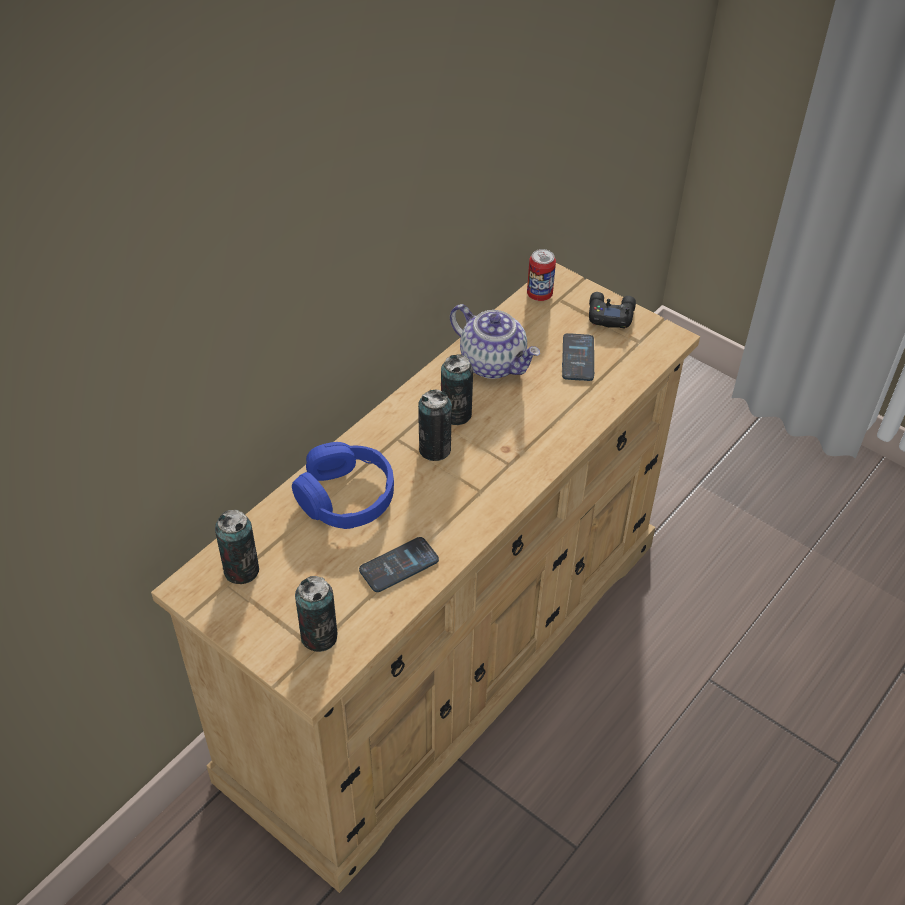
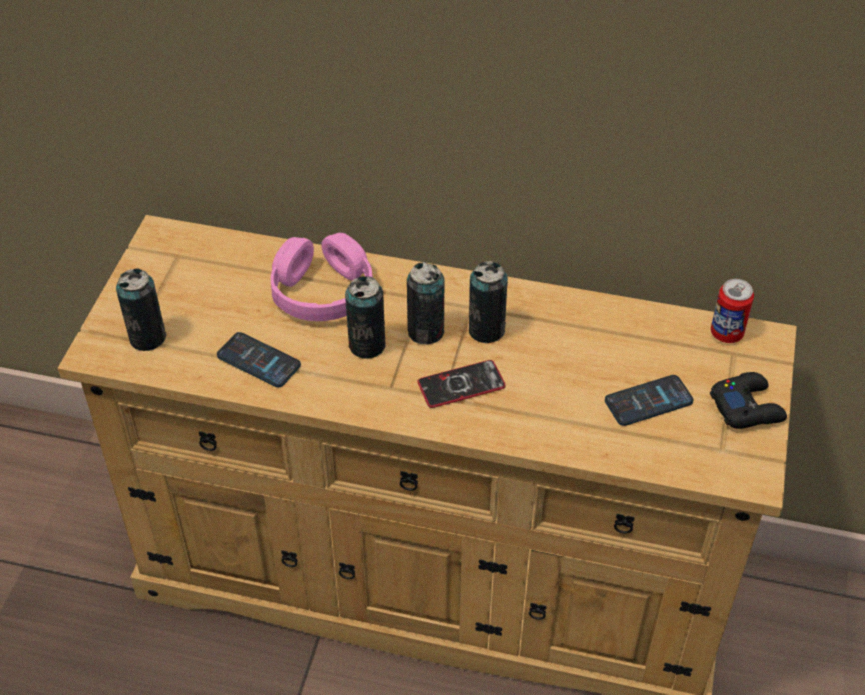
camera: 65 degrees right, 0 degrees up
can [215,510,259,584] -> can moved to [345,276,386,359]
blue headphones [292,442,394,529] -> pink headphones [271,233,373,321]
teapot [450,304,540,379] -> none
none -> phone [417,360,506,408]

